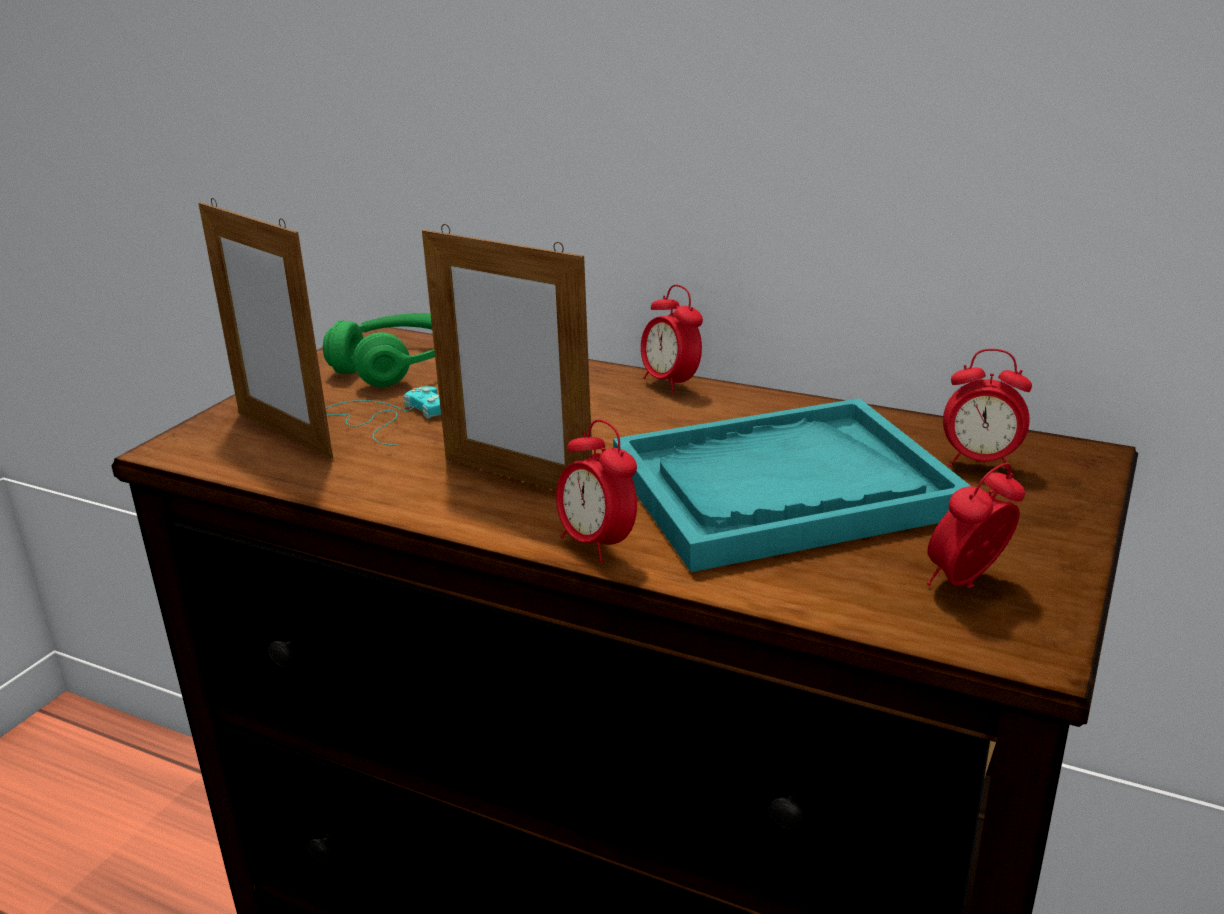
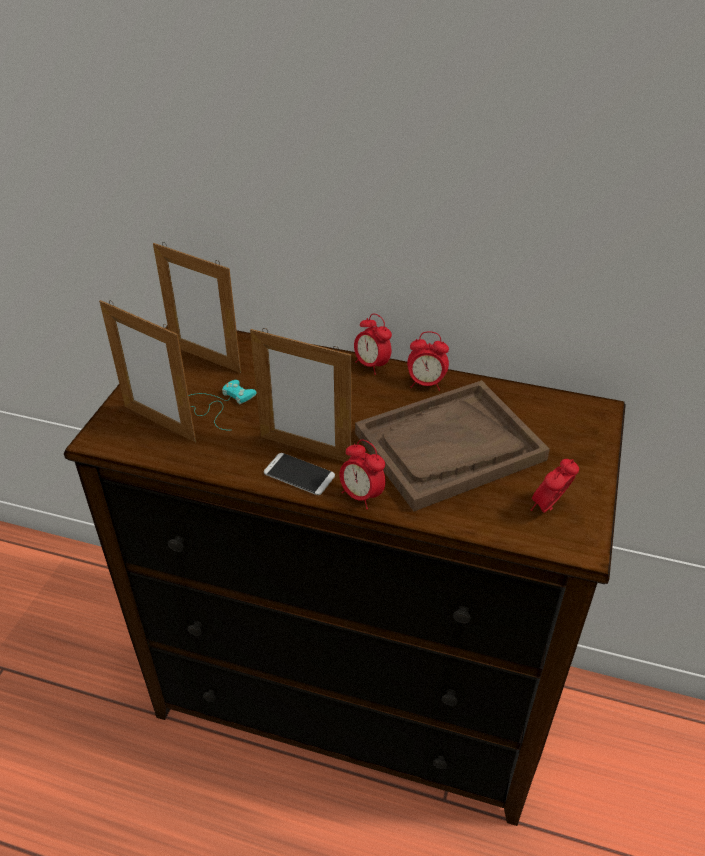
camera: 10 degrees left, 15 degrees up
green headphones [323,313,435,387] -> picture frame [153,242,241,373]
turquoise tray [613,398,972,572] -> brown tray [355,380,550,511]
alarm clock [943,349,1032,473] -> alarm clock moved to [407,332,449,391]
none -> phone [264,453,335,495]

